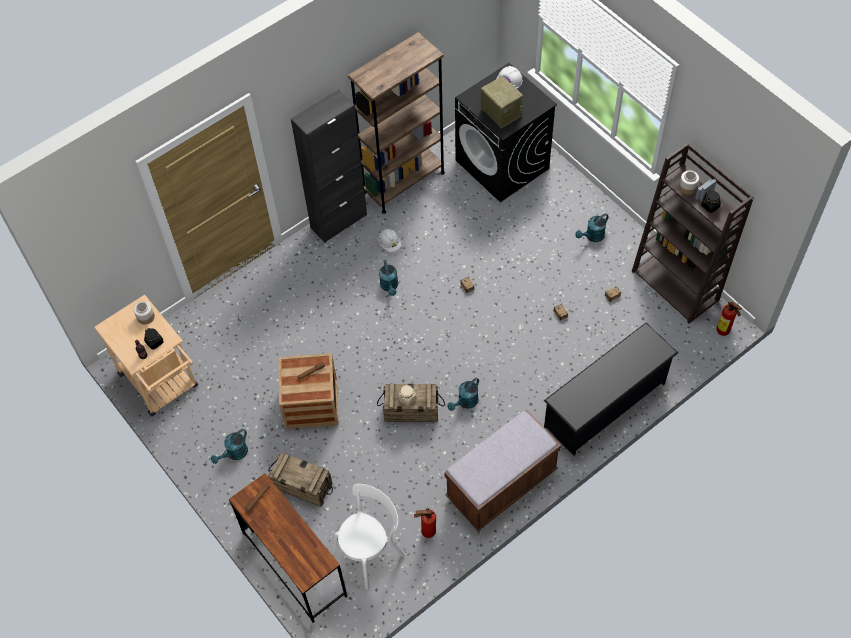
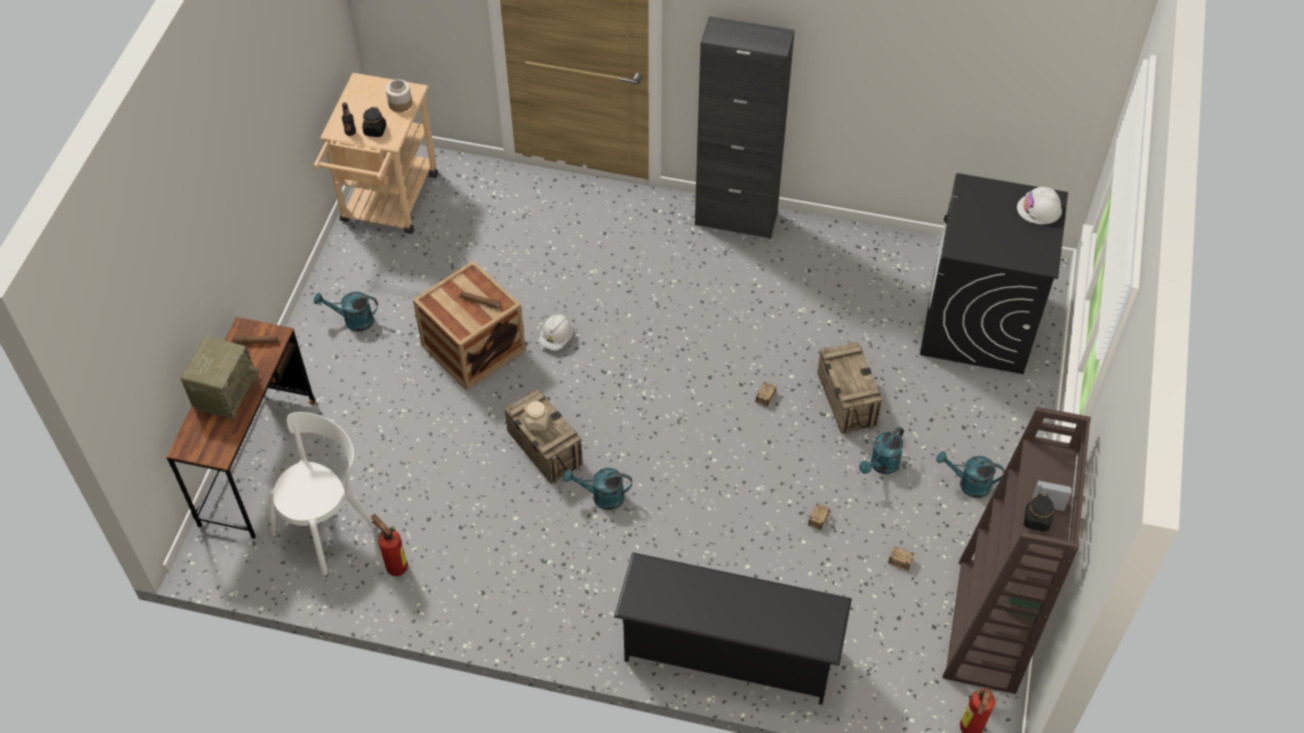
camera: 50 degrees right, 5 degrees down
crate [268,452,333,507] -> crate moved to [817,342,883,434]
white chair [331,484,405,589] -> white chair turned 60 degrees counterclockwise [268,412,376,575]
brown bookcase [348,32,445,214] -> none
white hard hat [378,228,401,252] -> white hard hat moved to [539,314,573,350]
turquoise watering can [379,260,398,296] -> turquoise watering can moved to [859,427,904,474]
brown bench [444,410,561,531] -> none
radio [481,76,523,128] -> radio moved to [180,336,259,419]
jar [679,170,699,195] -> none

